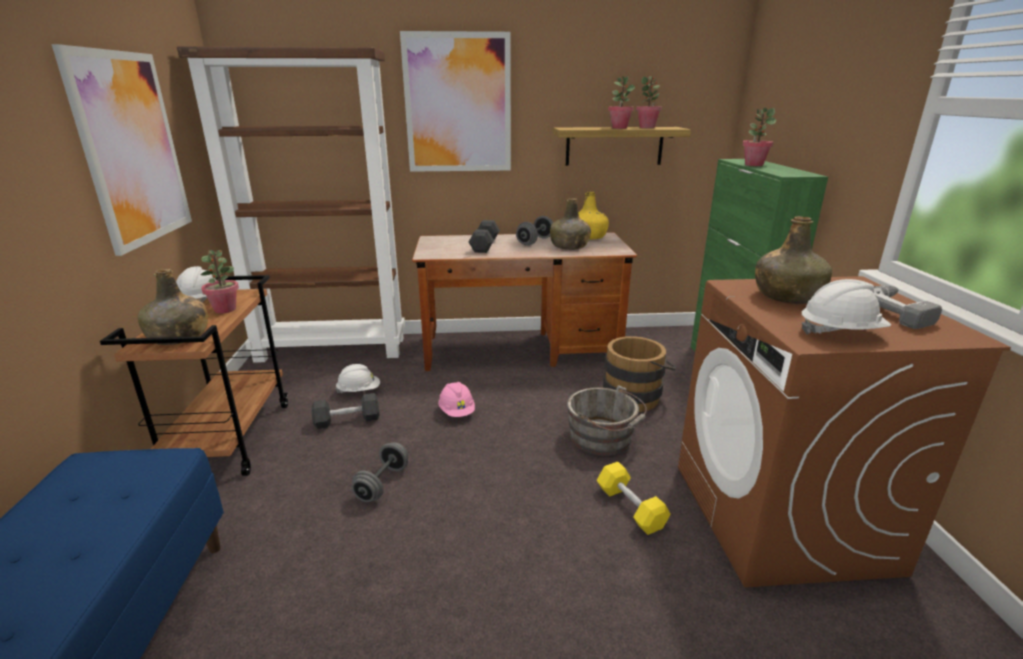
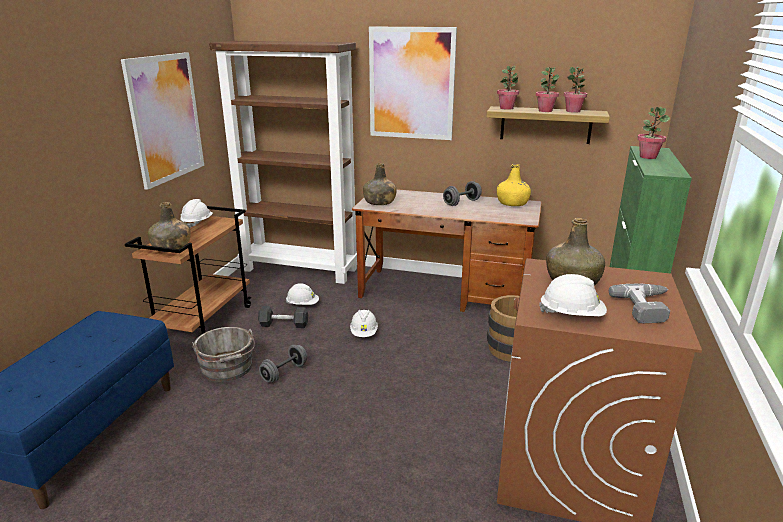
camera: 20 degrees right, 0 degrees up
potted plant [200,250,239,314] -> potted plant moved to [497,66,519,110]
pink hard hat [438,382,475,417] -> white hard hat [350,310,378,337]
black dumbbell [469,220,500,253] -> none
green bottle [550,198,591,250] -> green bottle moved to [363,163,397,205]
grey bucket [567,385,647,456] -> grey bucket moved to [192,327,255,382]
yellow dumbbell [597,461,670,535] -> none

